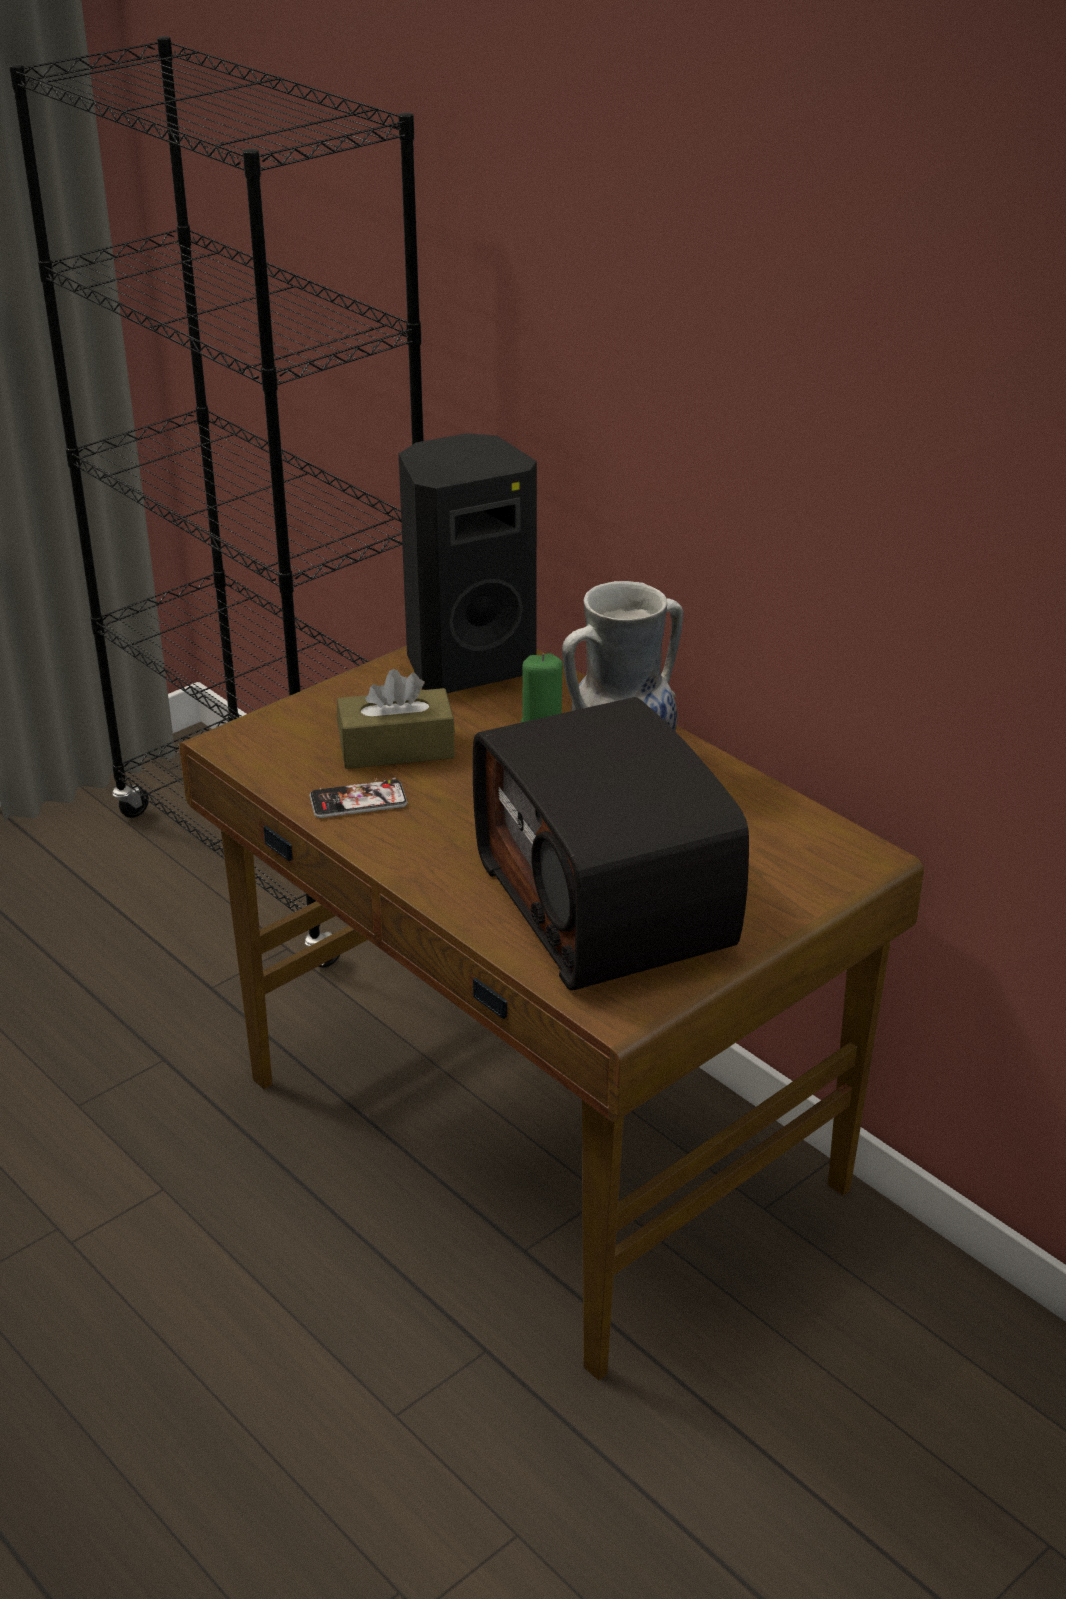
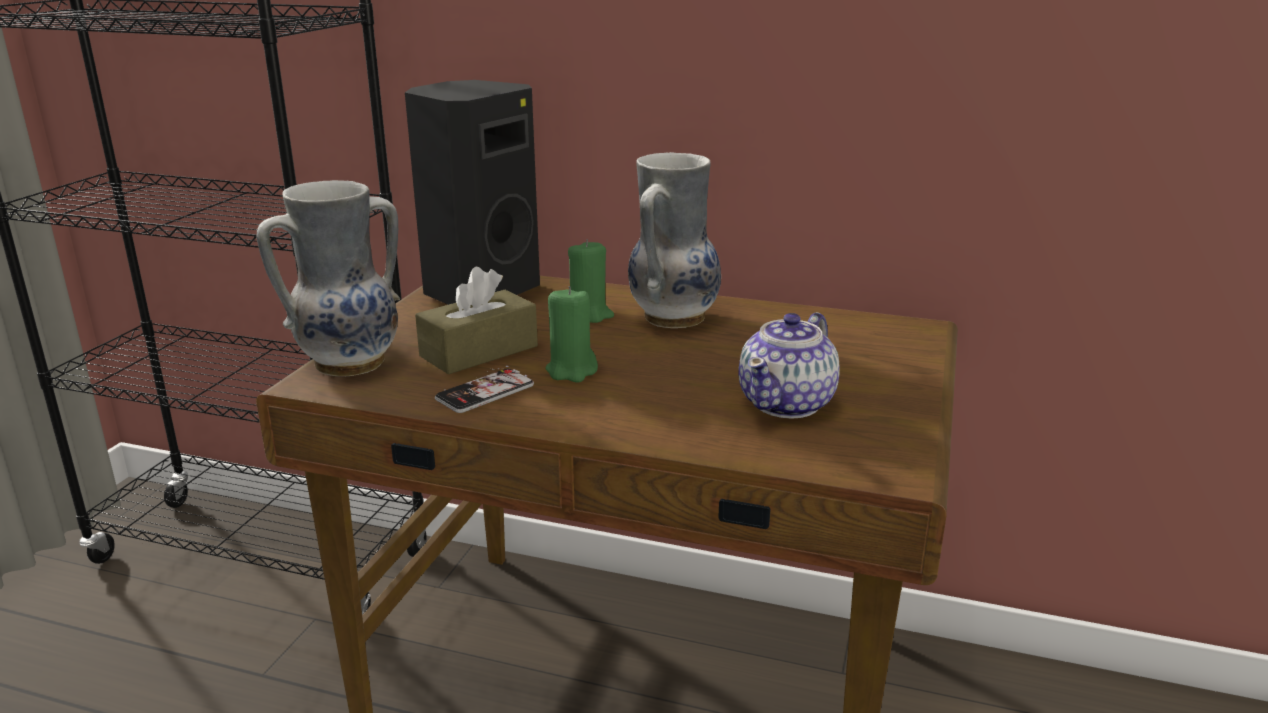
camera: 30 degrees left, 10 degrees down
radio [473,697,749,990] -> teapot [738,312,840,419]
none -> vase [256,180,400,376]
none -> green candle [545,286,598,382]

